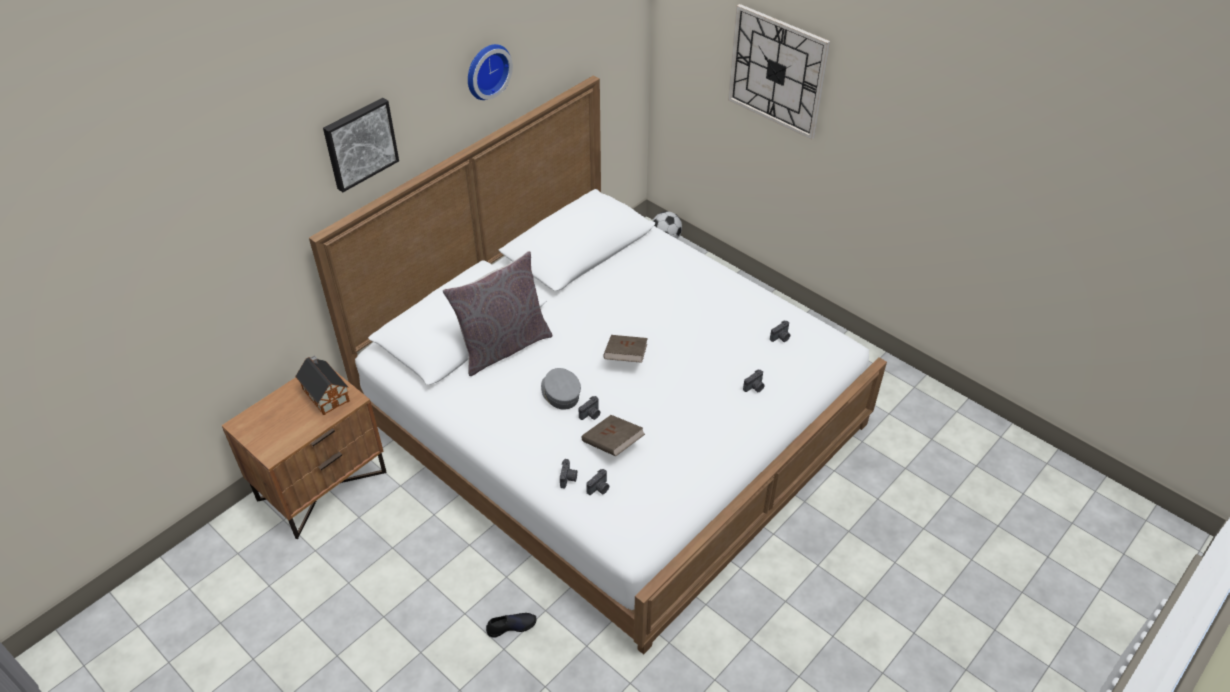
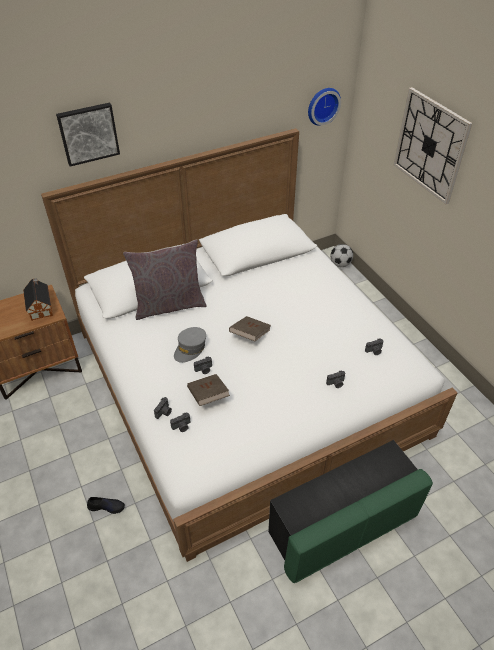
camera: 20 degrees right, 0 degrees up
wall clock [468,44,513,100] -> wall clock moved to [308,88,341,126]
grey cap [541,368,581,410] -> grey cap turned 135 degrees counterclockwise [174,327,206,363]
none -> green ottoman [268,440,433,583]

